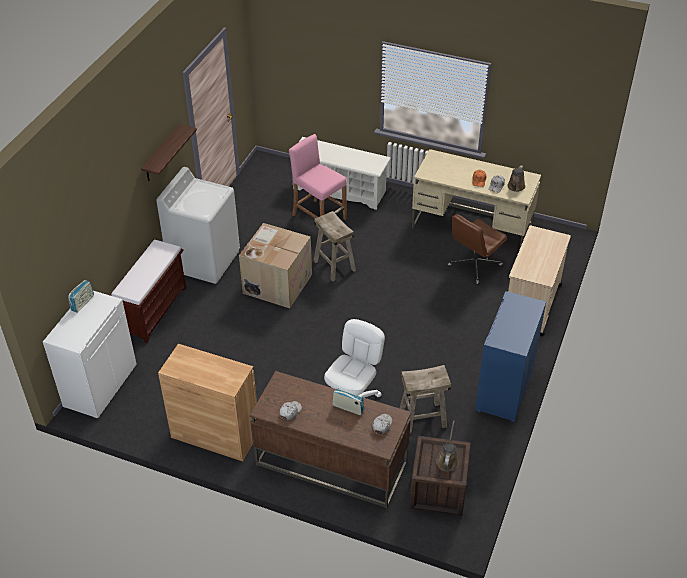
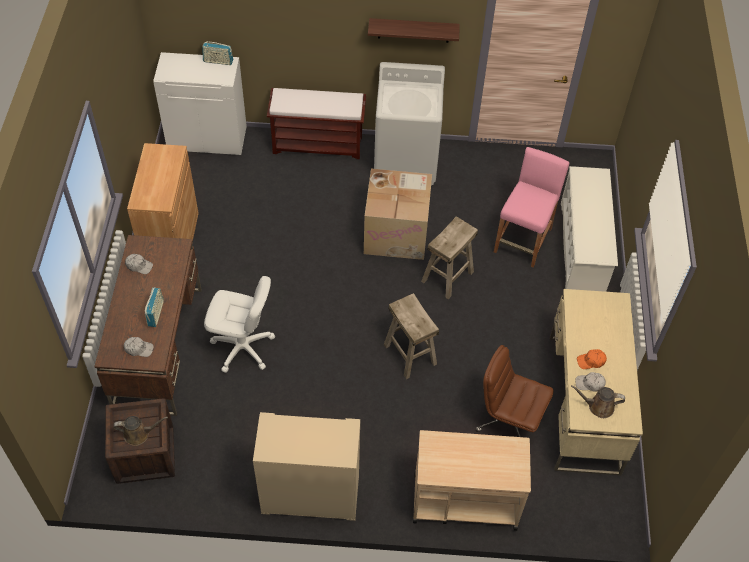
camera: 70 degrees right, 10 degrees up
beige stool [400,365,451,434] -> beige stool moved to [384,293,439,379]
blue cabinet [475,291,546,423] -> beige cabinet [253,412,360,521]

